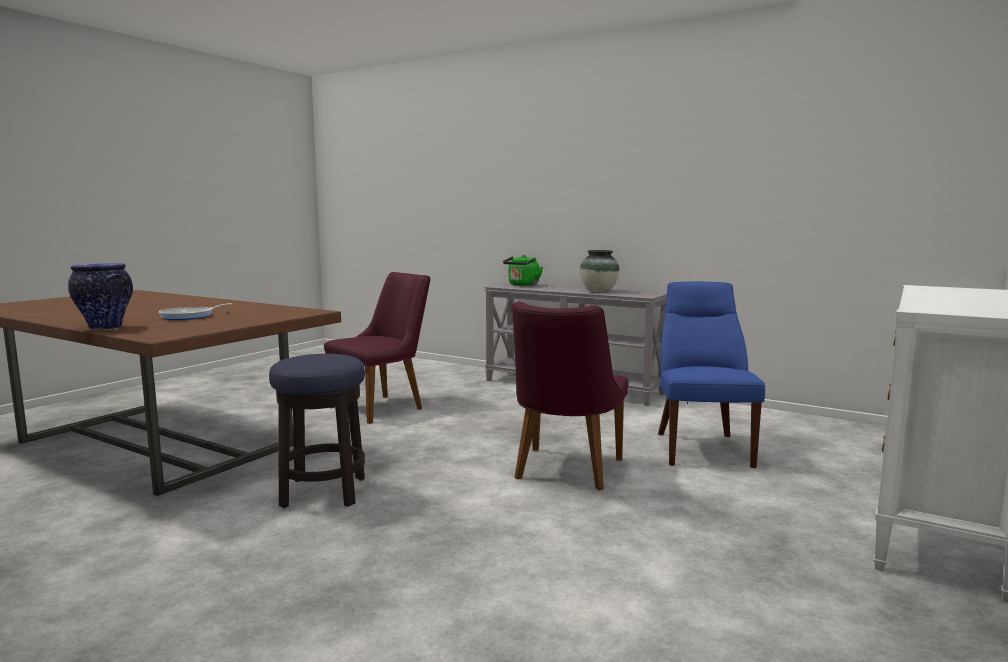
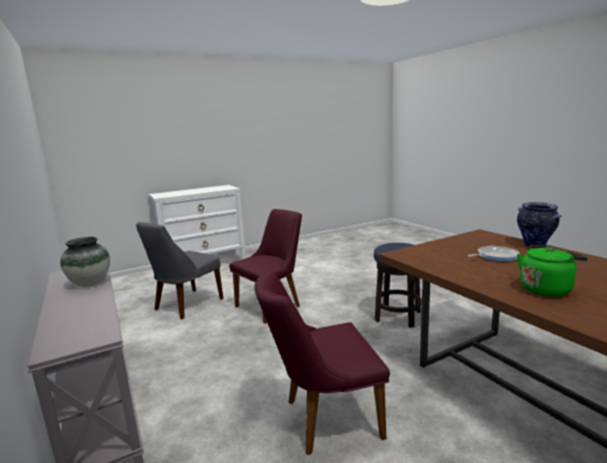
camera: 150 degrees left, 5 degrees up
green kettle [503,255,543,286] -> green kettle moved to [517,245,588,297]
blue chair [658,282,765,468] -> grey chair [136,222,223,319]

